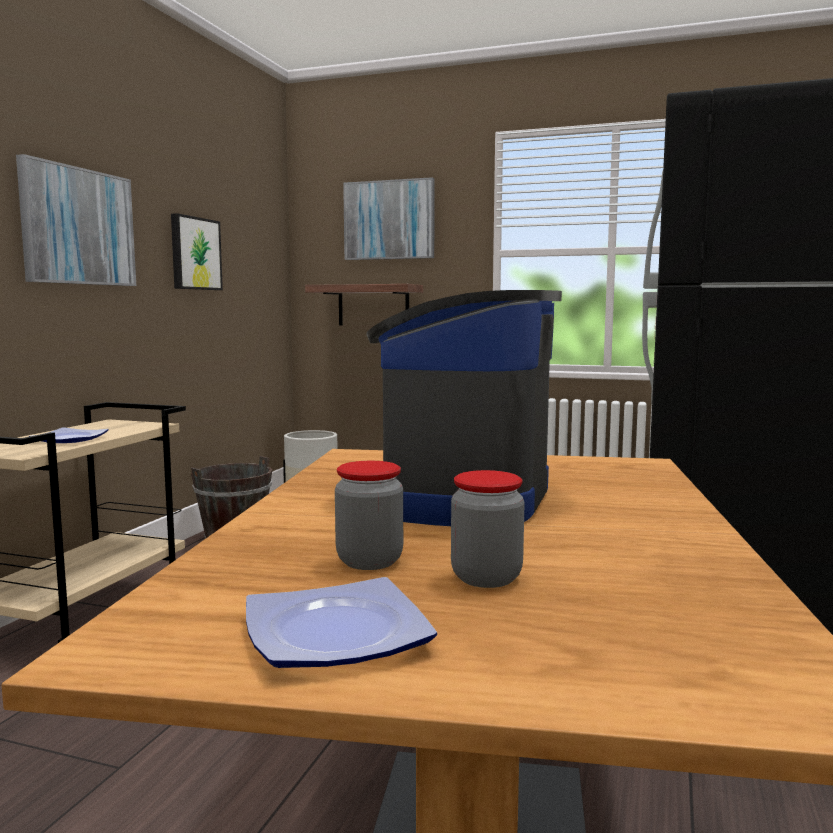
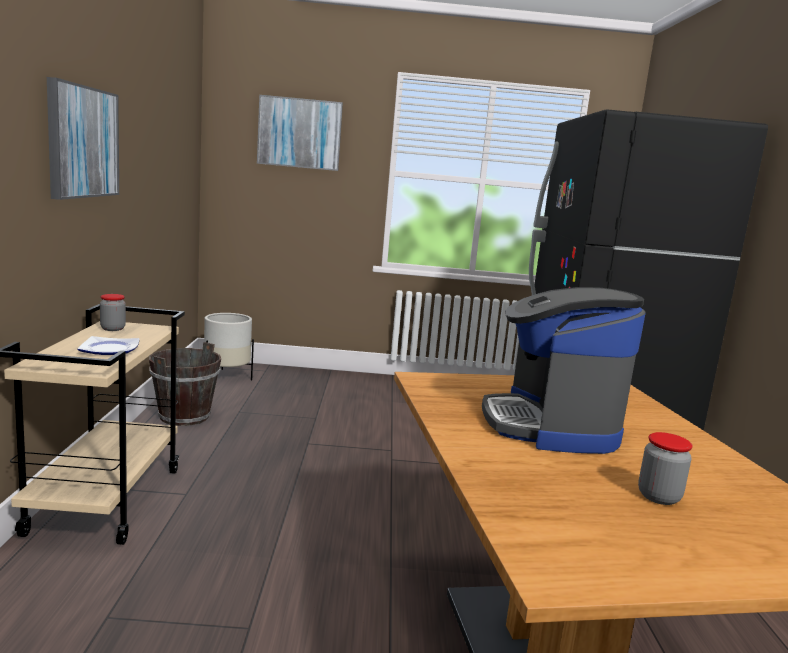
camera: 20 degrees left, 5 degrees up
picture [171,213,223,290] -> none
plate [246,577,437,668] -> none
shelf [305,284,423,325] -> none
jar [335,461,403,570] -> jar moved to [100,294,126,331]

